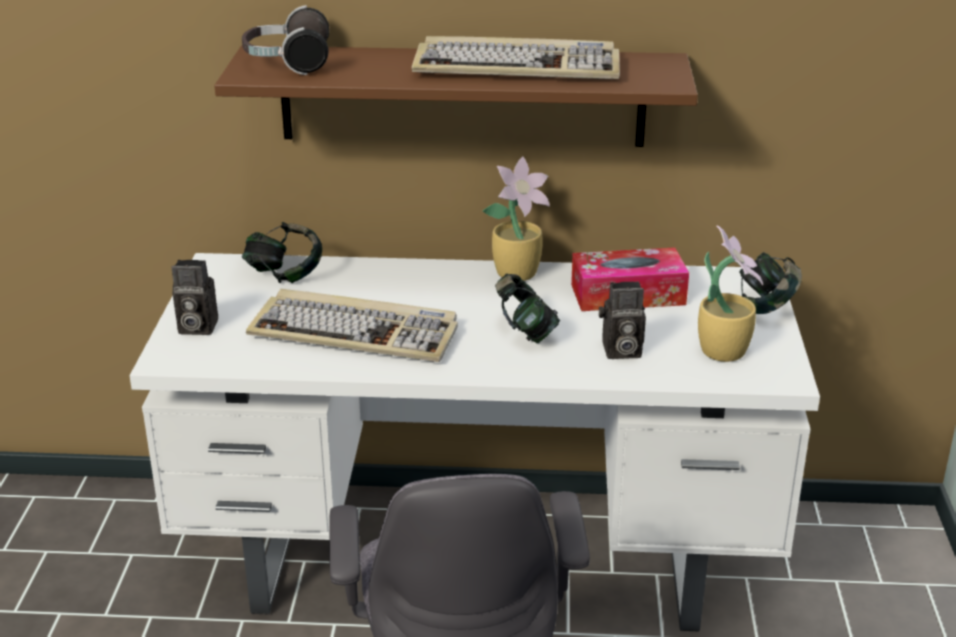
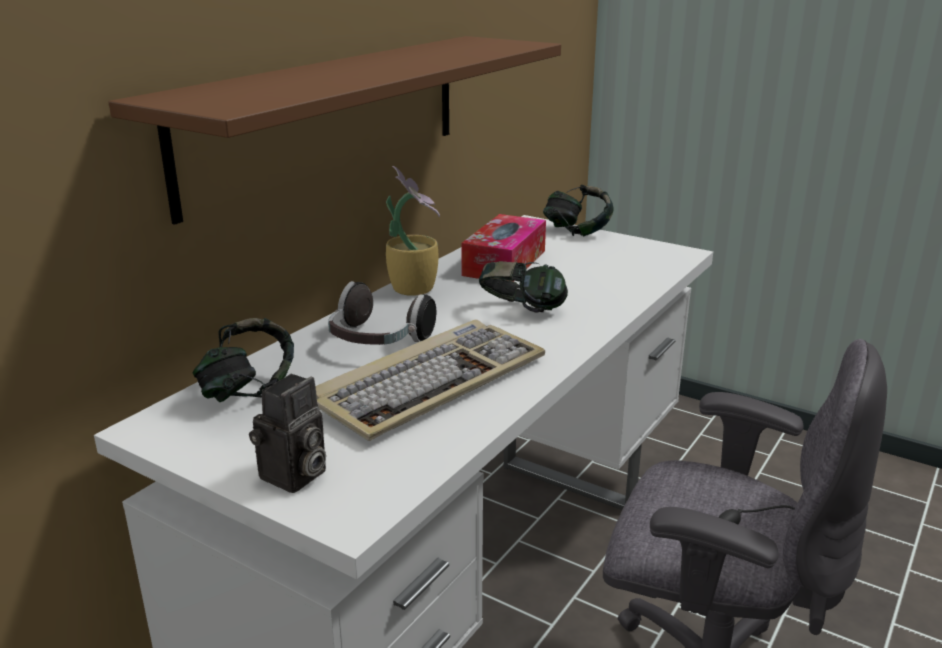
camera: 60 degrees left, 5 degrees down
headphones [242,5,330,75] -> headphones moved to [328,281,436,345]
keyboard [412,36,620,79] -> none
camera [599,281,646,359] -> none
potted plant [698,225,763,362] -> none

